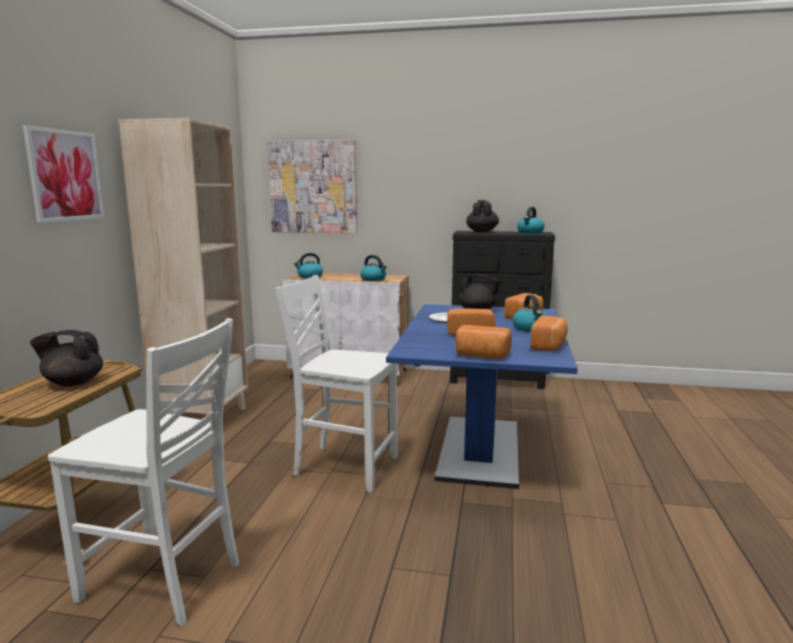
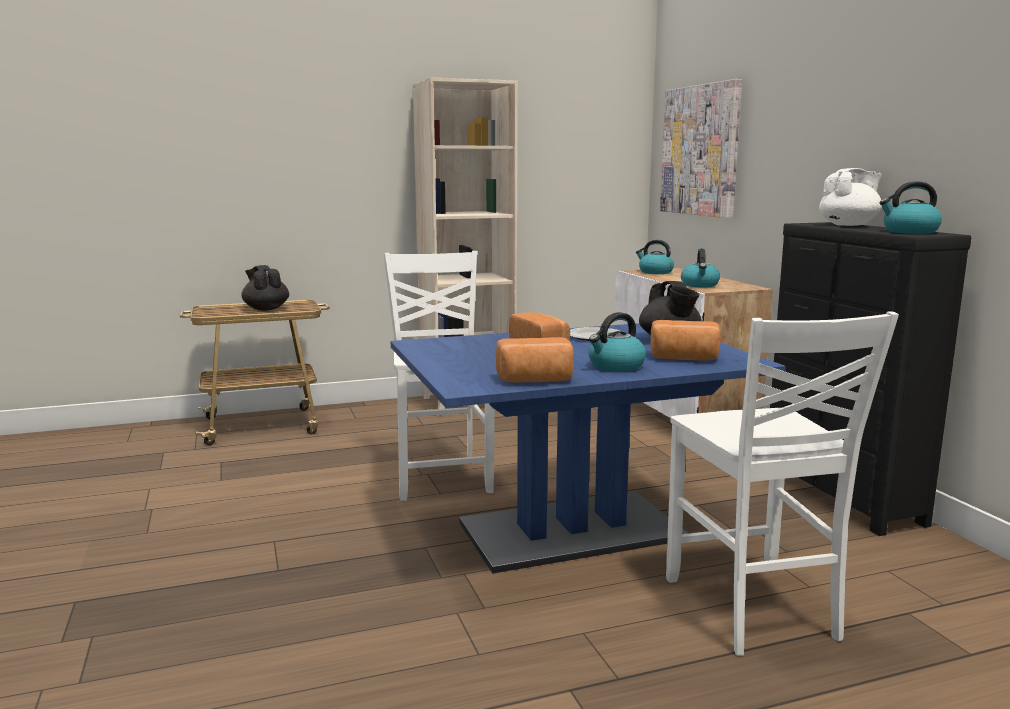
camera: 60 degrees right, 0 degrees up
picture [23,125,104,223] -> none
white chair [48,318,239,627] -> white chair moved to [666,311,899,656]
bread [456,325,512,359] -> none
black teapot [466,200,499,232] -> white teapot [819,168,882,226]

